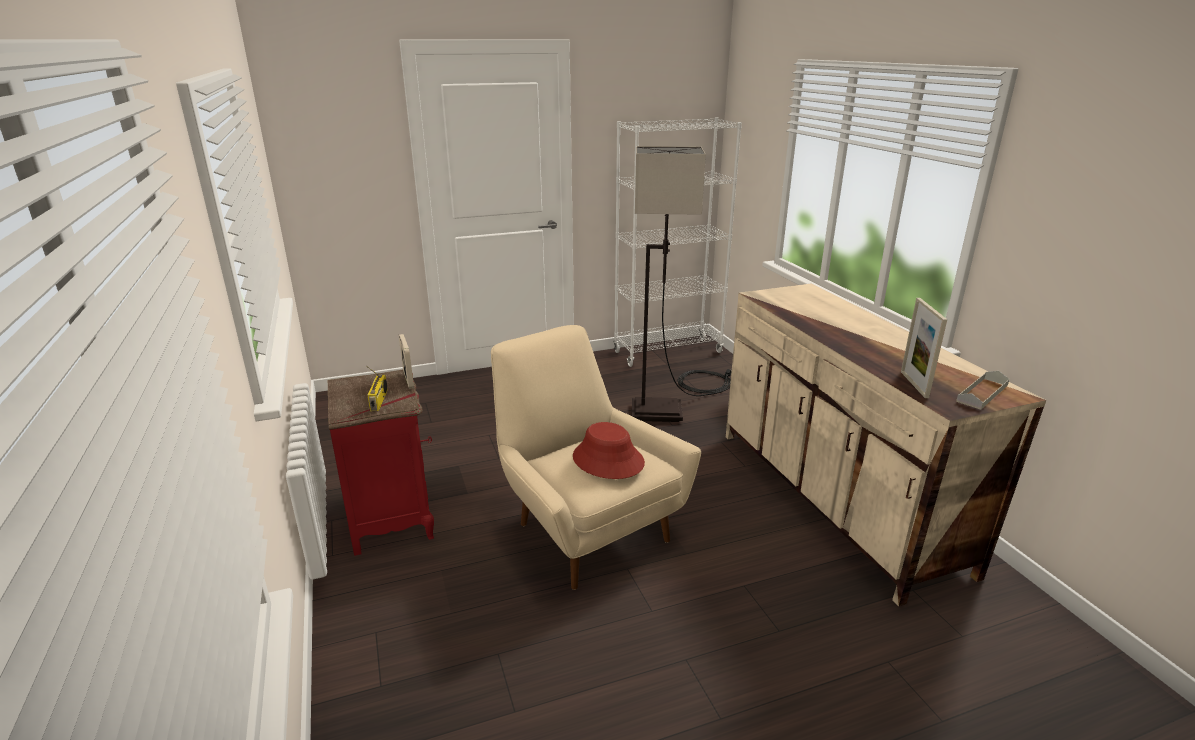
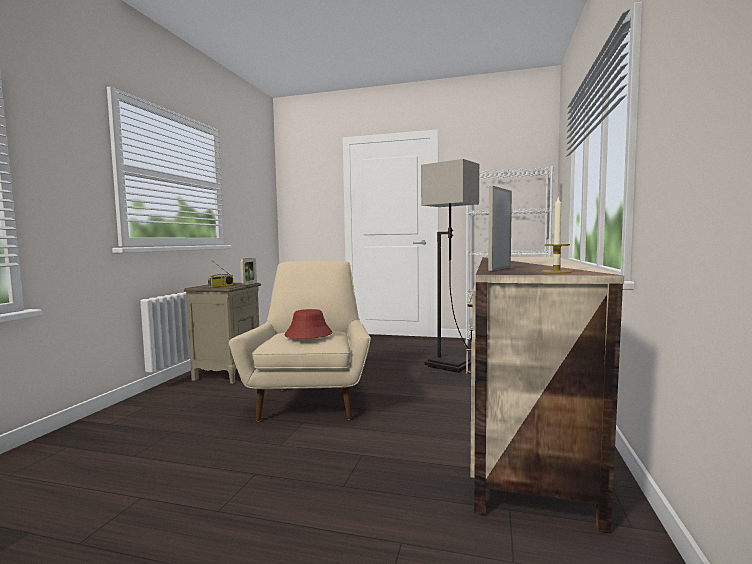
camera: 35 degrees right, 20 degrees down
red nightstand [328,369,434,556] -> beige nightstand [184,282,261,384]
grey tray [956,371,1009,410] -> candle [542,196,572,273]

